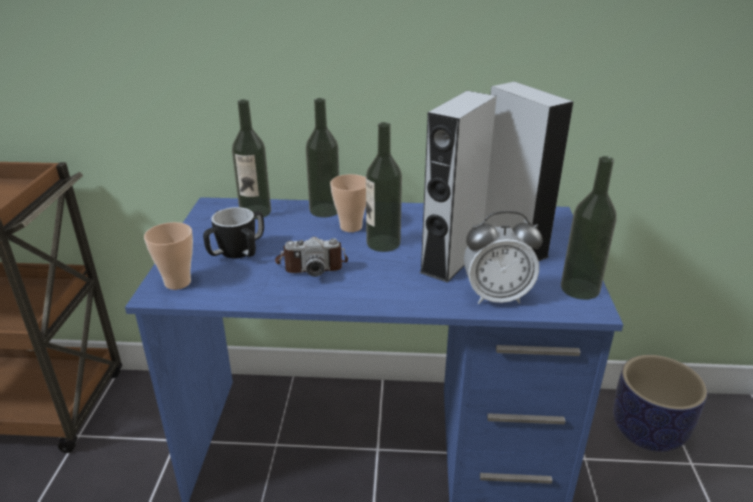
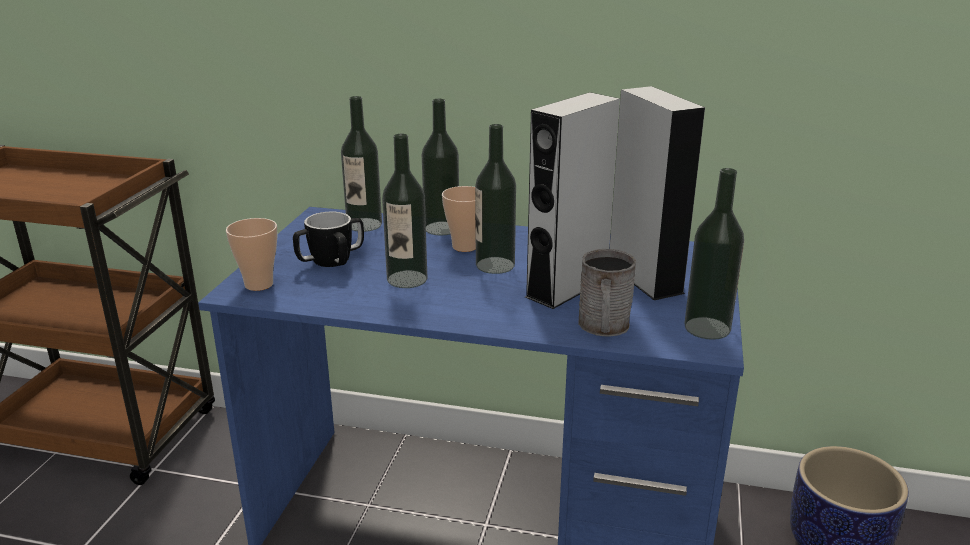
camera: 10 degrees right, 5 degrees down
camera [275,237,348,277] -> bottle [382,134,427,288]
alarm clock [464,211,543,304] -> grey mug [578,249,637,336]

